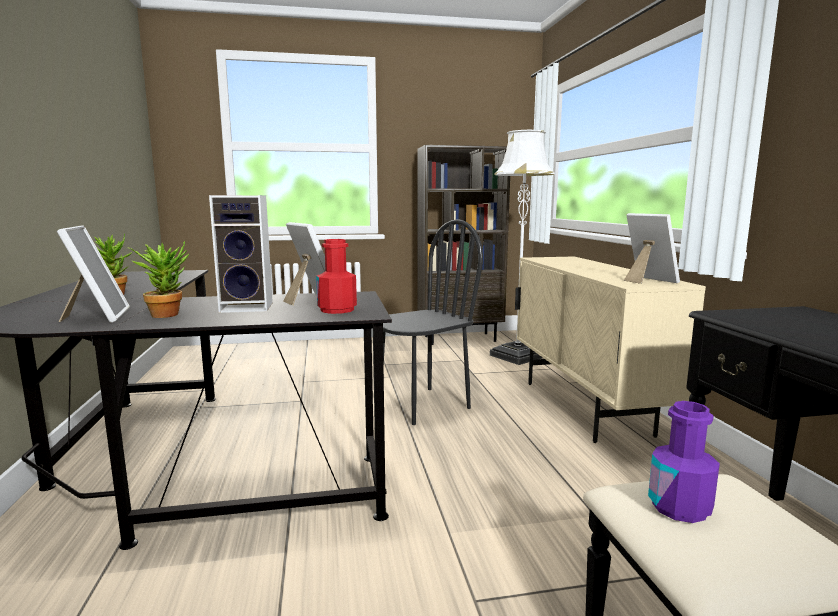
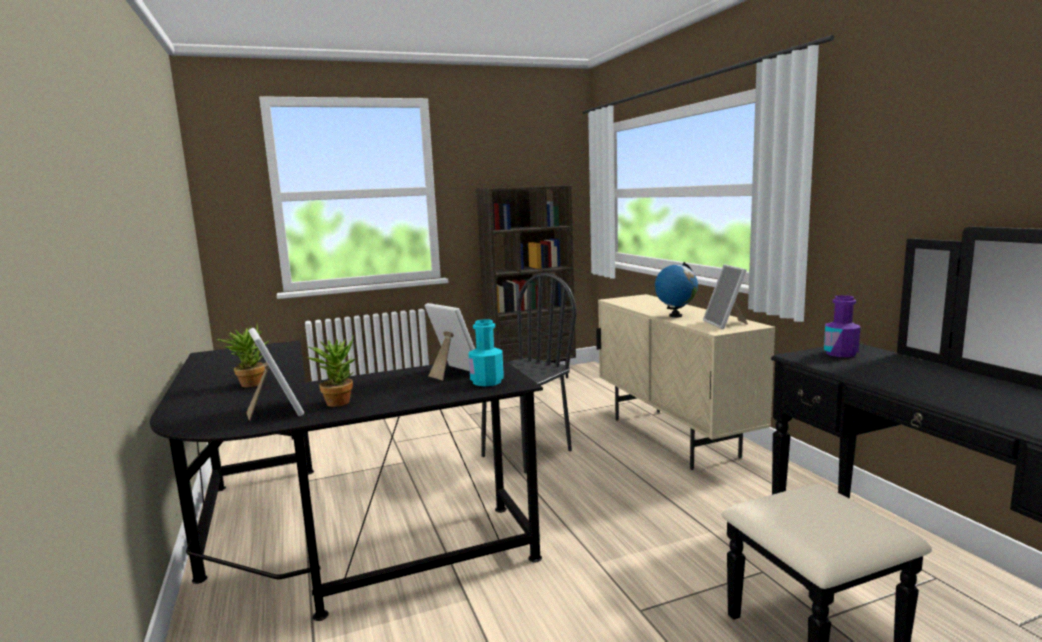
camera: 10 degrees left, 0 degrees up
speaker [209,195,273,313] -> none
red bottle [316,239,357,314] -> turquoise bottle [469,319,504,386]
white floor lamp [490,130,555,365] -> none
picture frame [624,213,680,284] -> picture frame turned 150 degrees counterclockwise [703,264,748,329]
purple bottle [648,401,720,523] -> purple bottle moved to [824,295,860,357]
none -> globe [655,262,698,317]

